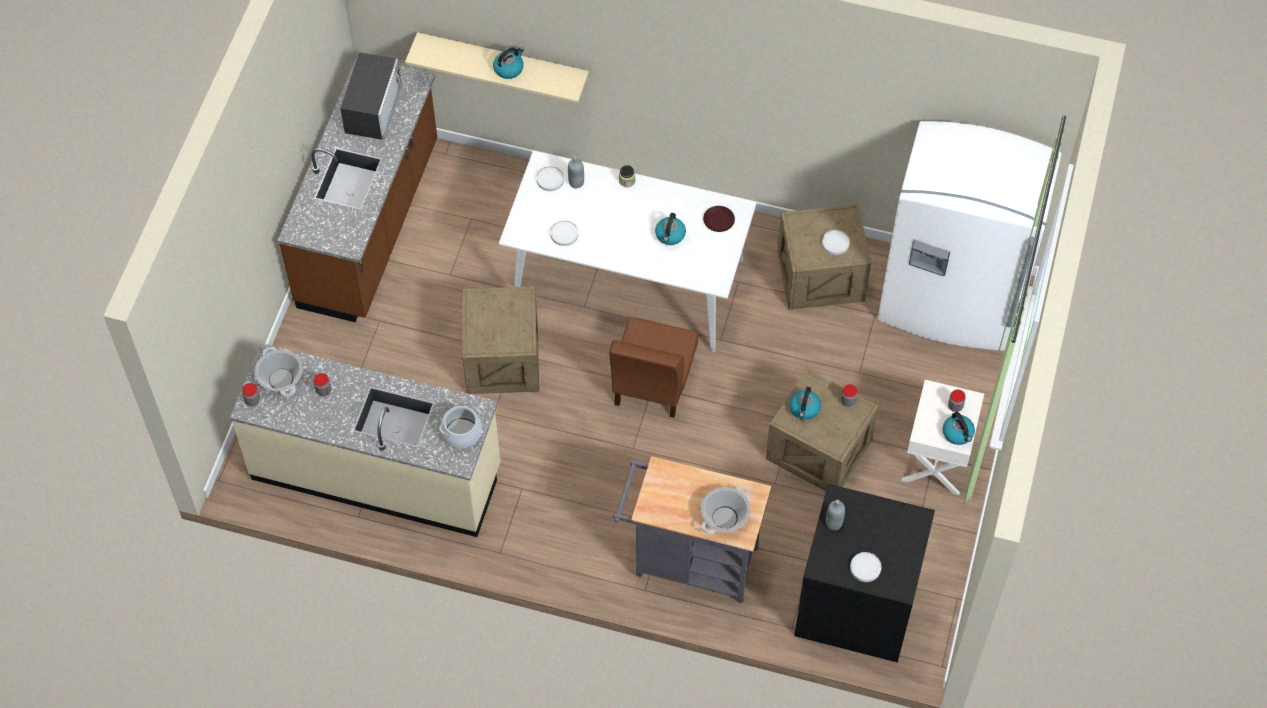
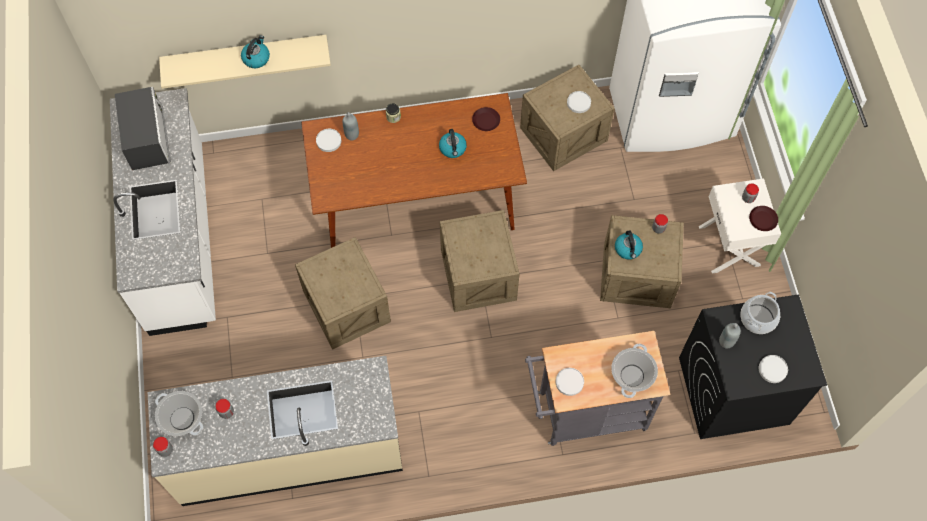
camera: 25 degrees left, 5 degrees up
brown counter [278,56,437,322] -> white counter [110,88,216,336]
cooking pot [439,406,482,448] -> cooking pot moved to [740,292,780,334]
white dining table [499,150,757,353] -> brown dining table [301,93,527,248]
white plate [550,220,579,246] -> white plate moved to [556,368,584,396]
brown chair [609,317,698,418] -> crate [440,210,520,312]
kettle [943,412,975,445] -> brown plate [749,206,778,231]

